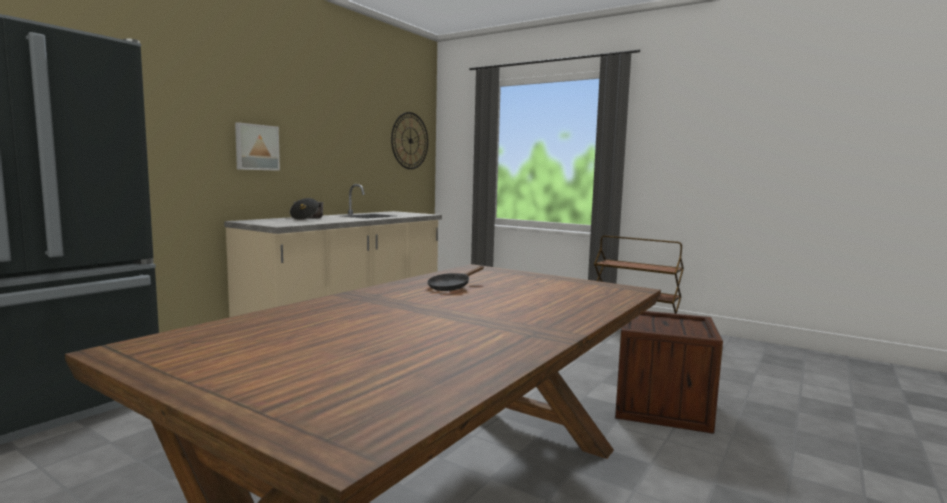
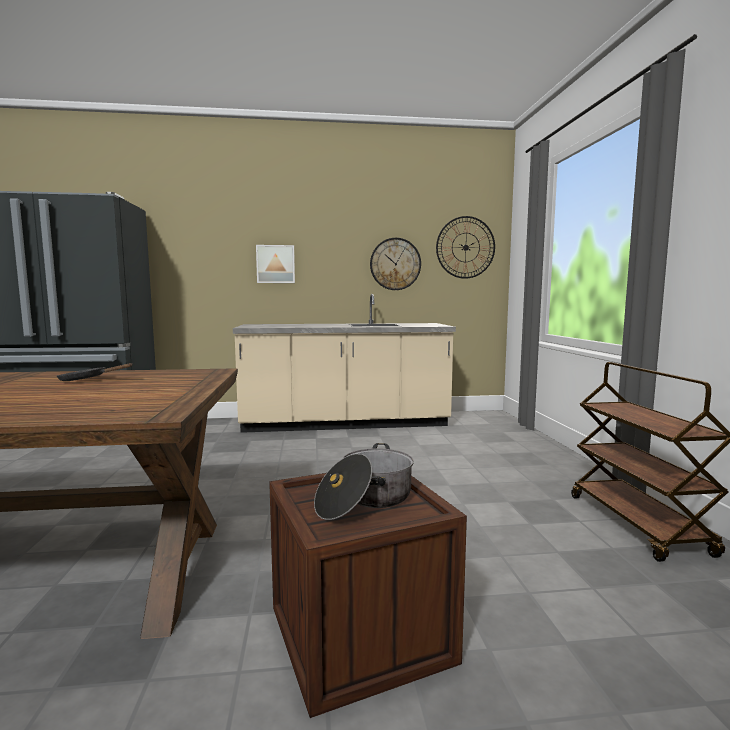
camera: 50 degrees right, 0 degrees up
cooking pot [290,198,324,220] -> cooking pot moved to [314,443,414,520]
none -> wall clock [370,238,421,290]

